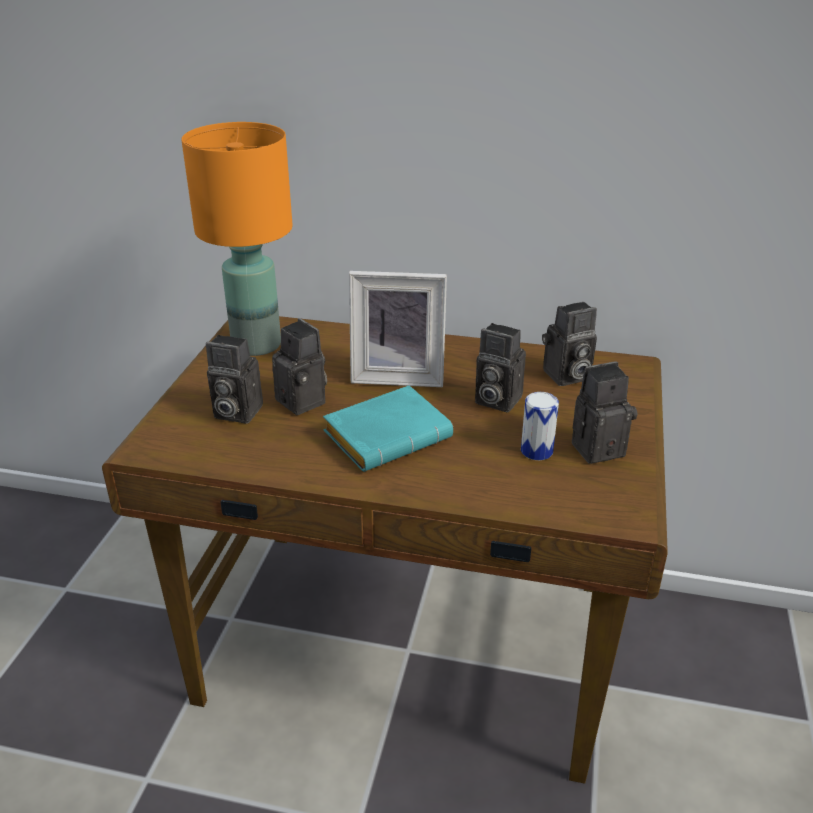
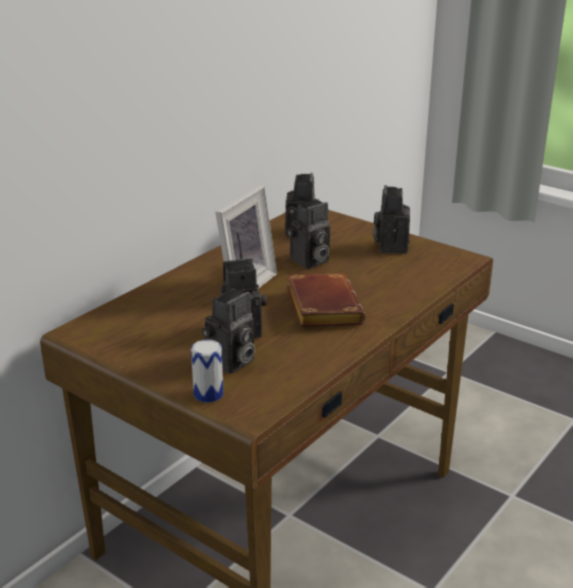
camera: 65 degrees left, 5 degrees down
orange table lamp [181,122,293,356] -> none
turquoise book [323,385,453,472] -> brown book [287,274,366,327]
can [521,392,559,460] -> can moved to [191,339,223,403]

